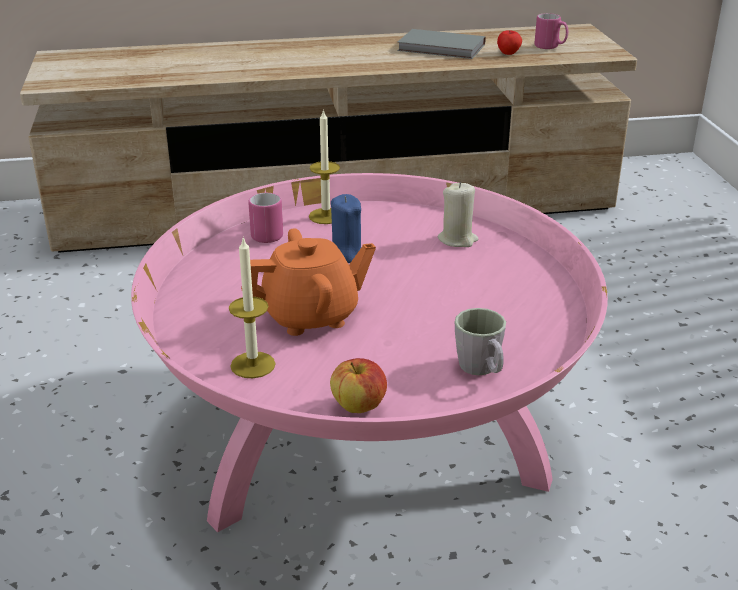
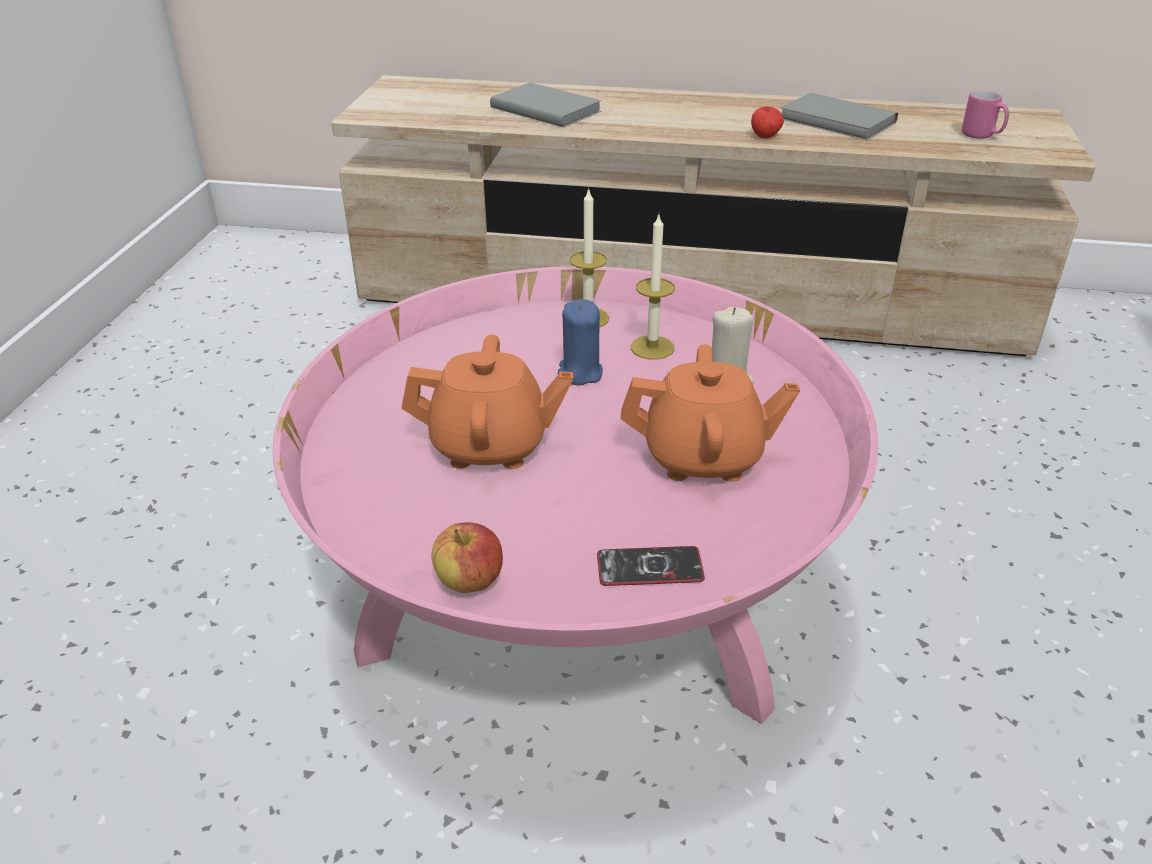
camera: 20 degrees right, 5 degrees up
candle [229,236,276,378] -> candle moved to [631,215,675,360]
pink mug [248,193,283,243] -> none
grey mug [455,308,506,375] -> phone [597,546,705,586]
apple [497,30,522,55] -> apple moved to [751,106,784,139]
none -> grey book [490,82,602,127]
none -> orange teapot [621,344,800,482]

